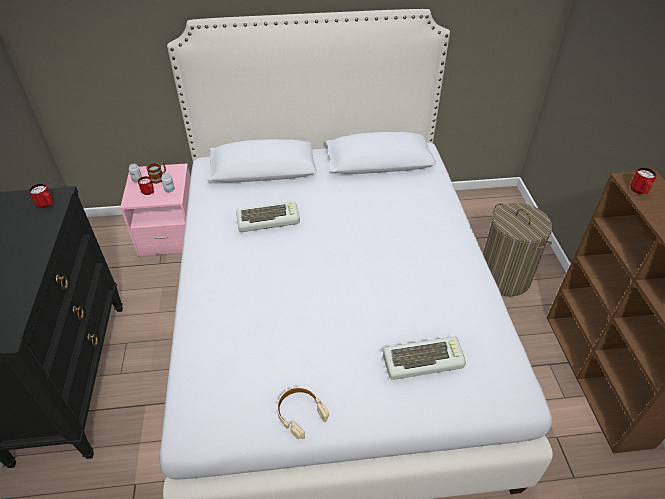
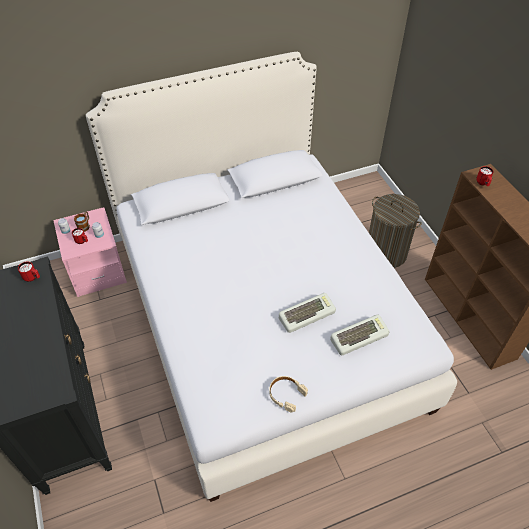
camera: 15 degrees left, 5 degrees up
keyboard [236,201,300,232] -> keyboard moved to [279,293,336,333]

